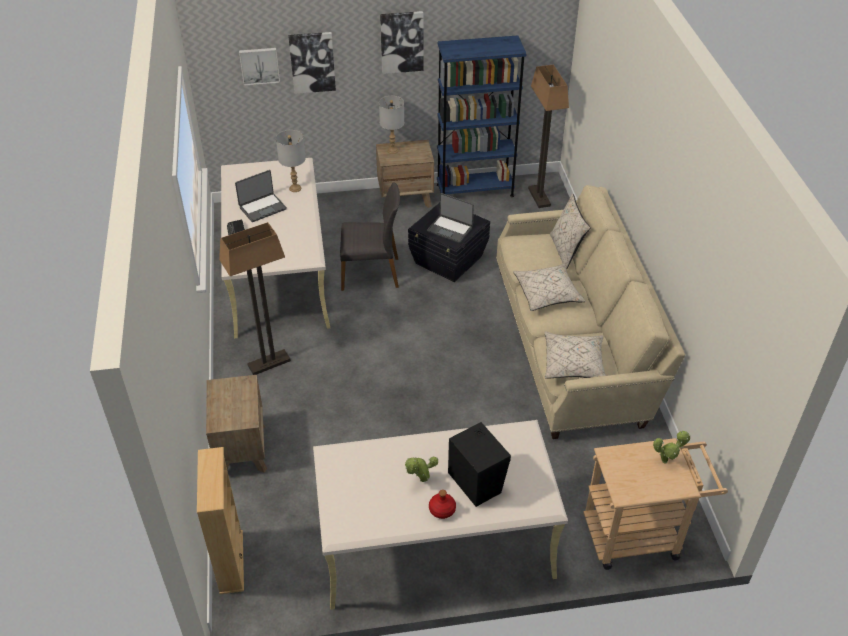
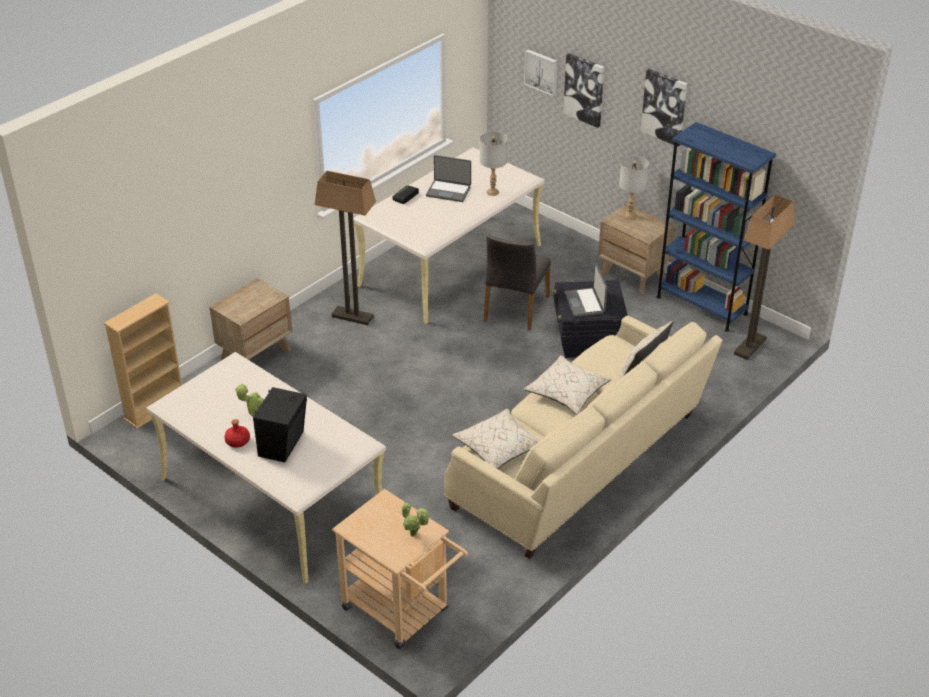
camera: 50 degrees right, 5 degrees down
grey chair [340,182,400,291] -> grey chair turned 60 degrees clockwise [484,234,551,331]

